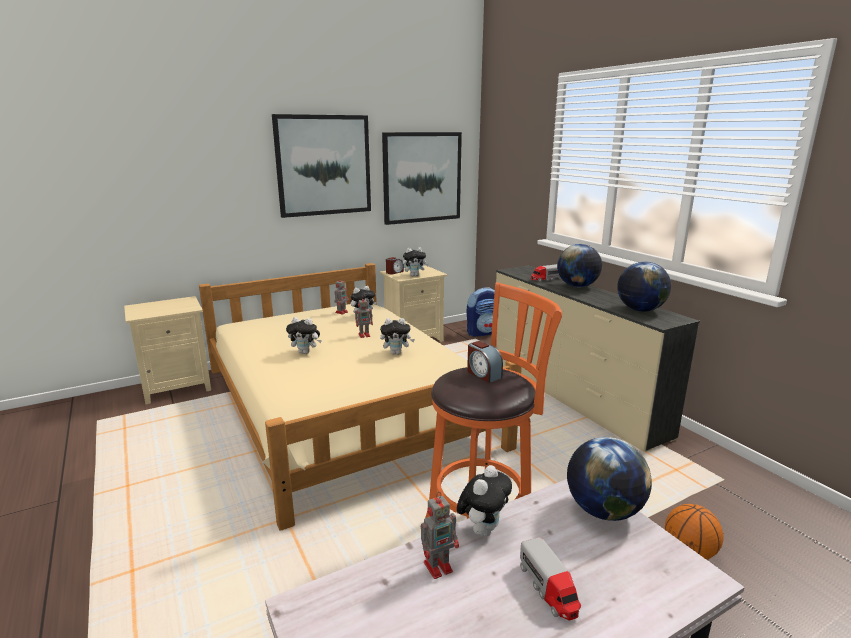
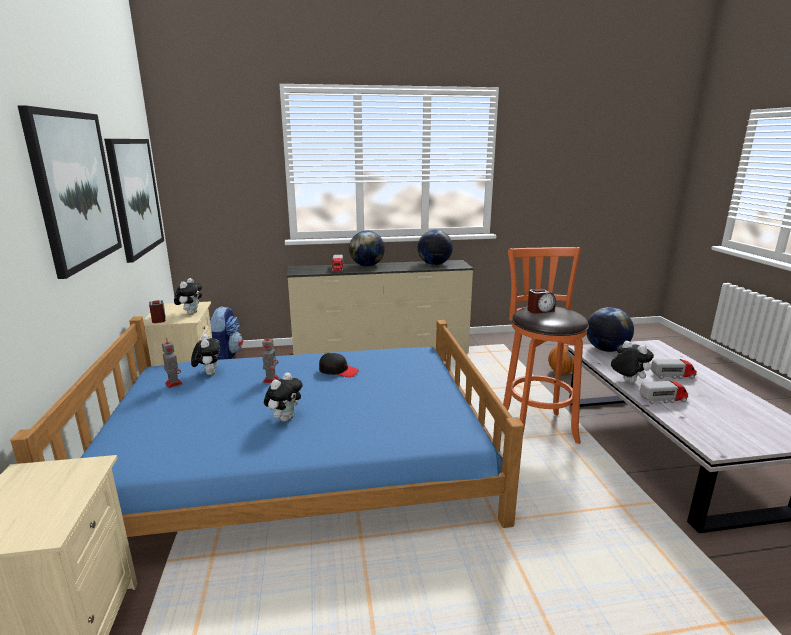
camera: 70 degrees left, 0 degrees up
beige bed [199,263,522,531] -> blue bed [10,316,524,537]
plush toy [380,318,415,355] -> black cap [319,353,359,377]
toy robot [421,492,459,579] -> toy truck [640,381,688,404]

